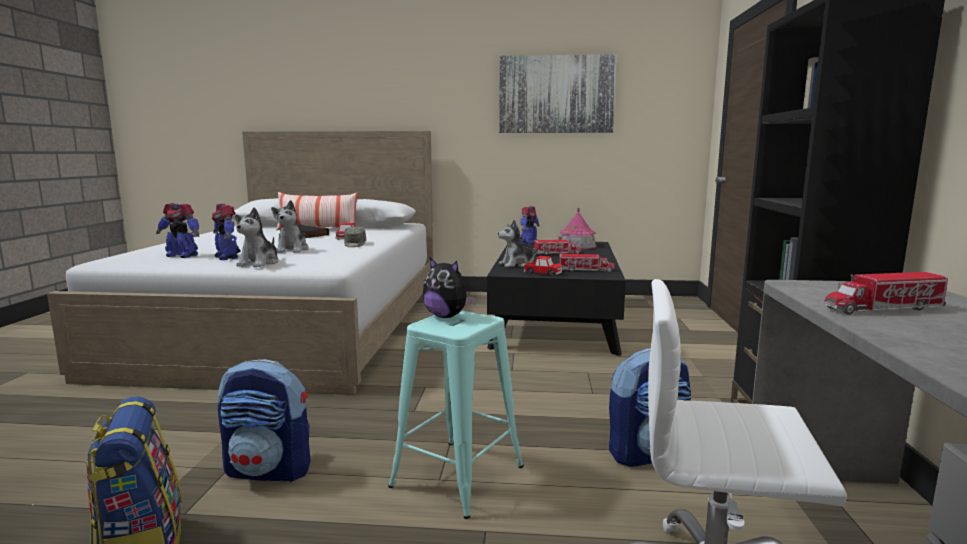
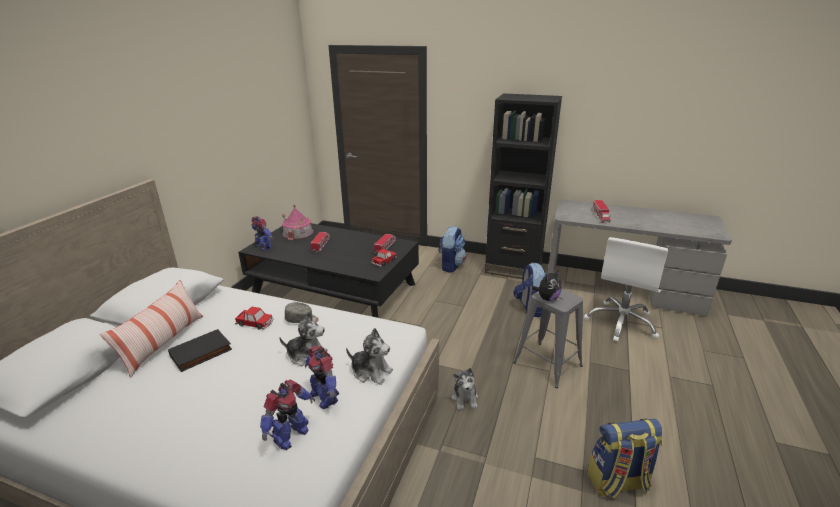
camera: 75 degrees left, 15 degrees up
toy robot [212,204,241,260] -> toy robot turned 75 degrees clockwise [305,345,339,409]
backpack [218,359,311,482] -> backpack moved to [439,226,466,273]
turquoise stool [388,310,524,519] -> grey stool [513,289,583,388]
plush toy [498,220,539,267] -> plush toy moved to [451,368,478,410]
picture [499,54,617,133] -> none

